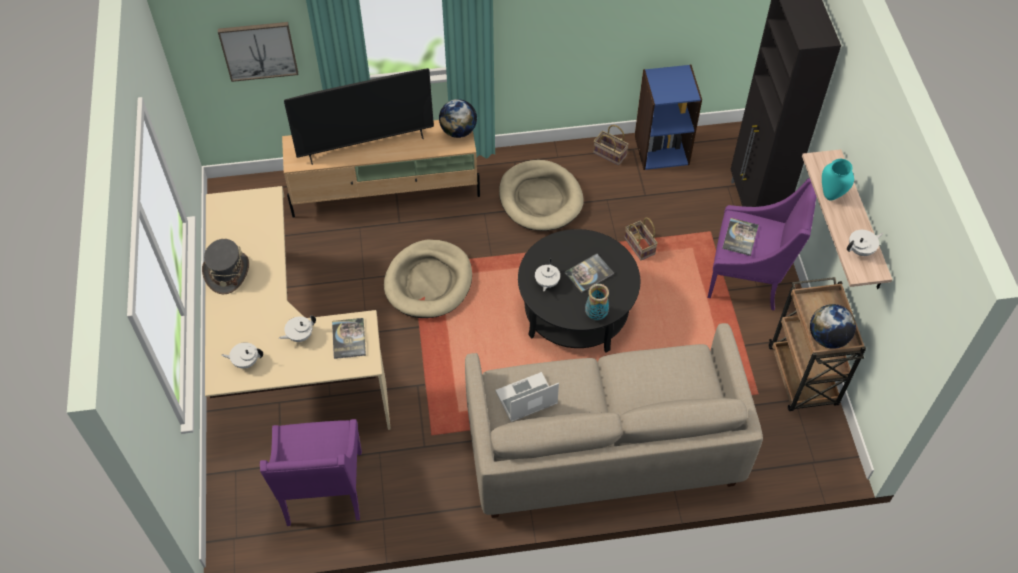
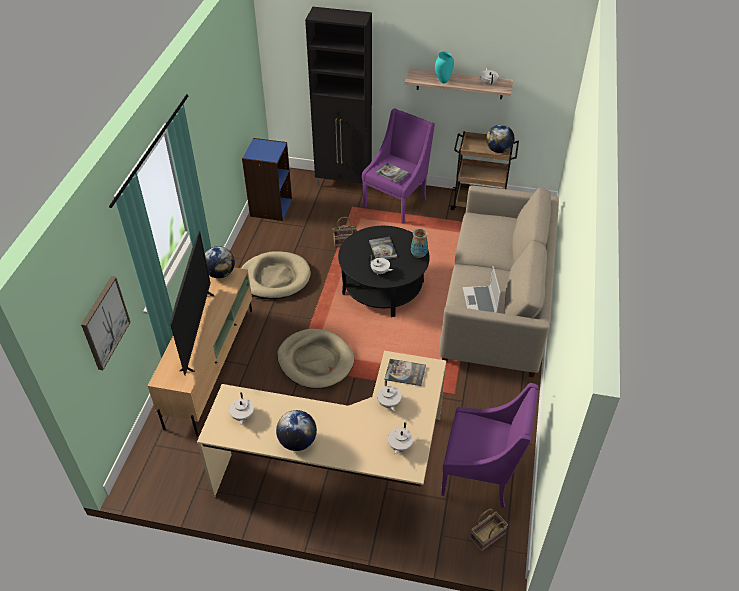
camera: 70 degrees left, 10 degrees down
grey hat [202,239,249,294] -> globe [276,410,317,451]
basket [593,125,629,166] -> basket moved to [470,509,508,551]
none -> white teapot [229,392,254,424]

